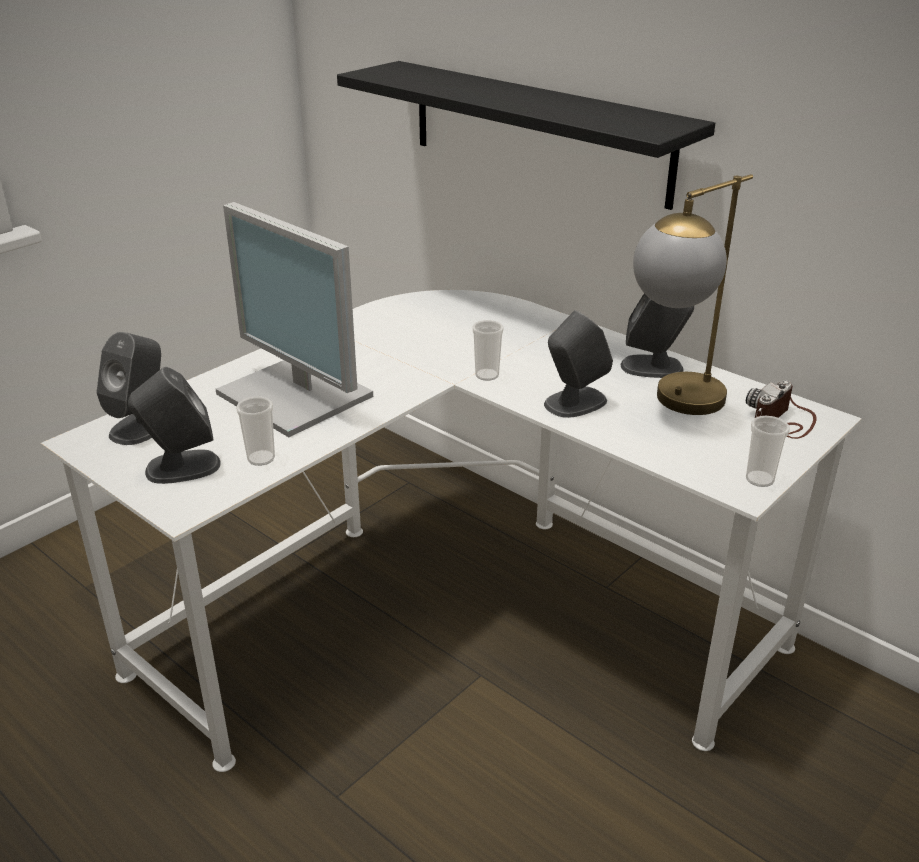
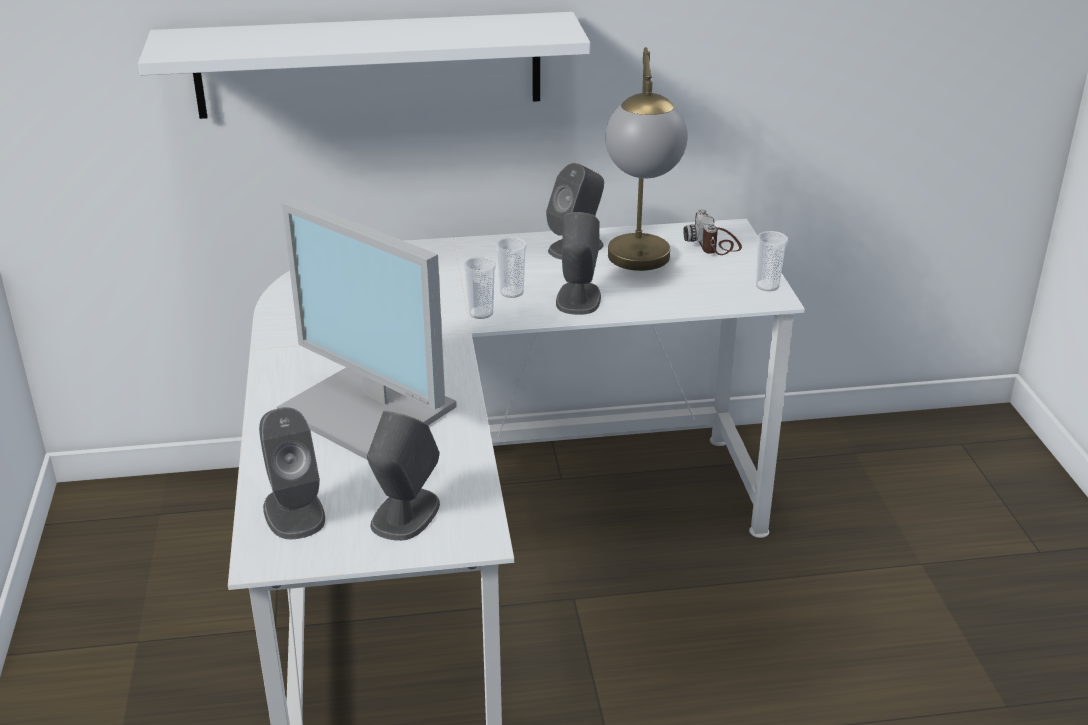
camera: 50 degrees left, 0 degrees up
monitor [216,202,373,437] -> monitor turned 45 degrees clockwise [277,198,457,460]
cup [236,396,275,466] -> cup moved to [496,237,527,298]
black shelf [337,61,715,210] -> white shelf [138,12,590,119]

